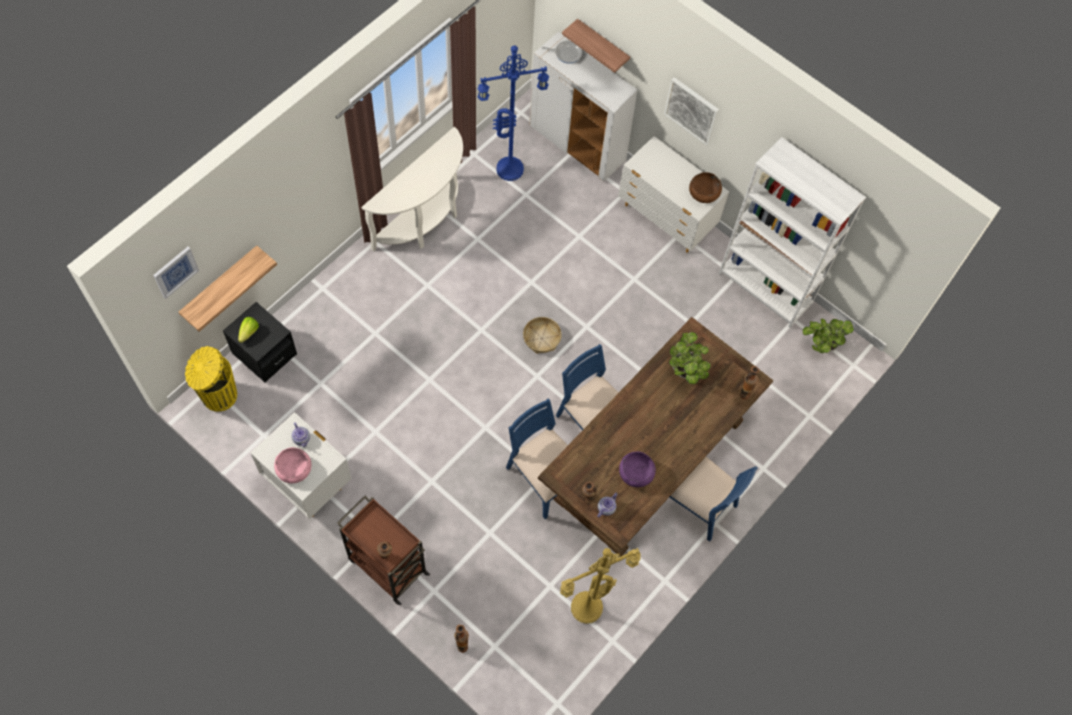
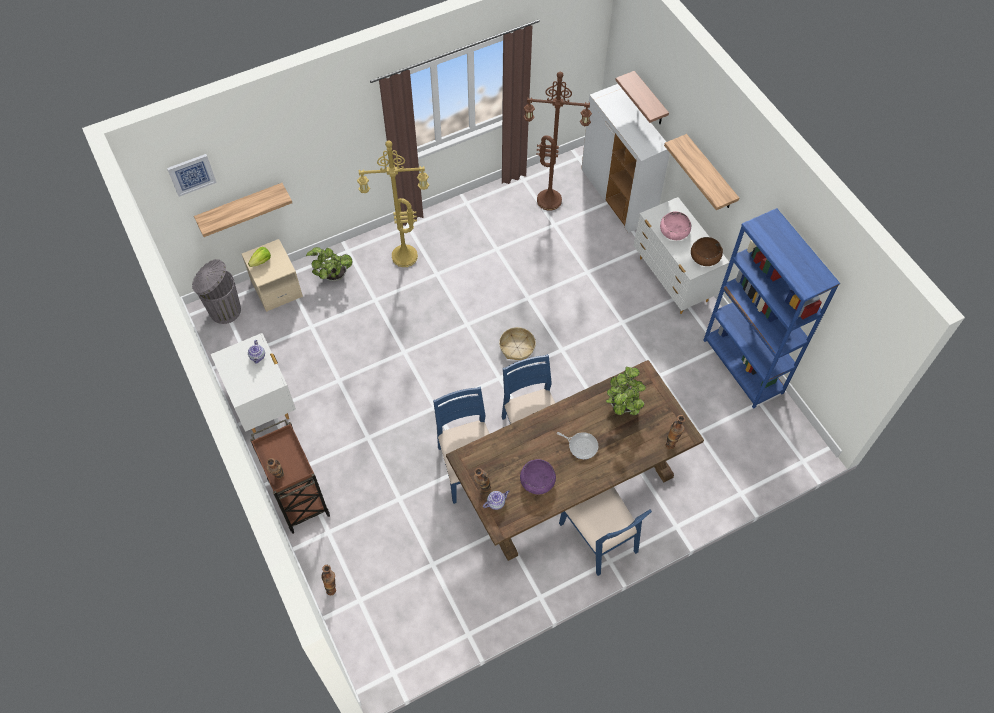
camera: 25 degrees right, 5 degrees down
yellow trash can [185,346,237,412] -> grey trash can [192,259,241,324]
black nightstand [223,302,297,383] -> beige nightstand [241,239,303,312]
pink bowl [274,447,312,483] -> pink bowl moved to [660,212,691,240]
white console table [361,127,463,252] -> none
blue floor lamp [477,45,549,181] -> brown floor lamp [523,72,592,211]
frying pan [542,41,582,64] -> frying pan moved to [557,432,598,459]
yellow floor lamp [560,548,641,624] -> yellow floor lamp moved to [357,141,429,267]
picture [664,77,719,145] -> shelf [664,134,739,210]
white bookcase [719,137,866,328] -> blue bookcase [703,208,840,409]
potted plant [803,319,854,353] -> potted plant moved to [306,247,352,281]

